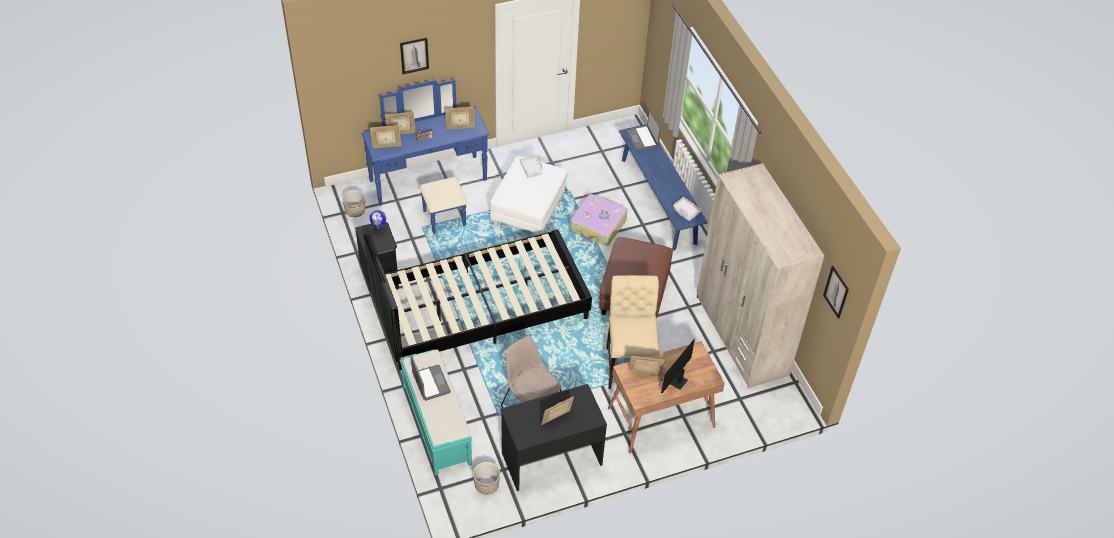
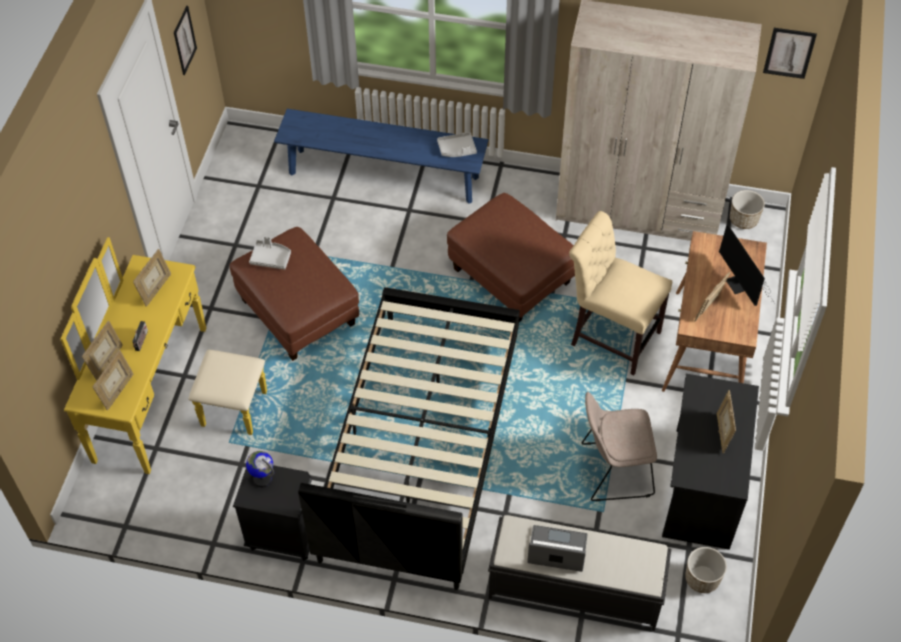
camera: 55 degrees left, 5 degrees up
planter [342,190,365,217] -> planter moved to [730,190,765,229]
blue dresser [362,79,489,234] -> yellow dresser [60,237,267,474]
picture [400,38,429,74] -> picture moved to [174,6,197,75]
turquoise bench [400,349,472,475] -> black bench [488,515,671,631]
white ottoman [490,156,567,235] -> brown ottoman [229,227,359,361]
suitcase [570,194,627,246] -> none
laptop [626,109,661,151] -> none

